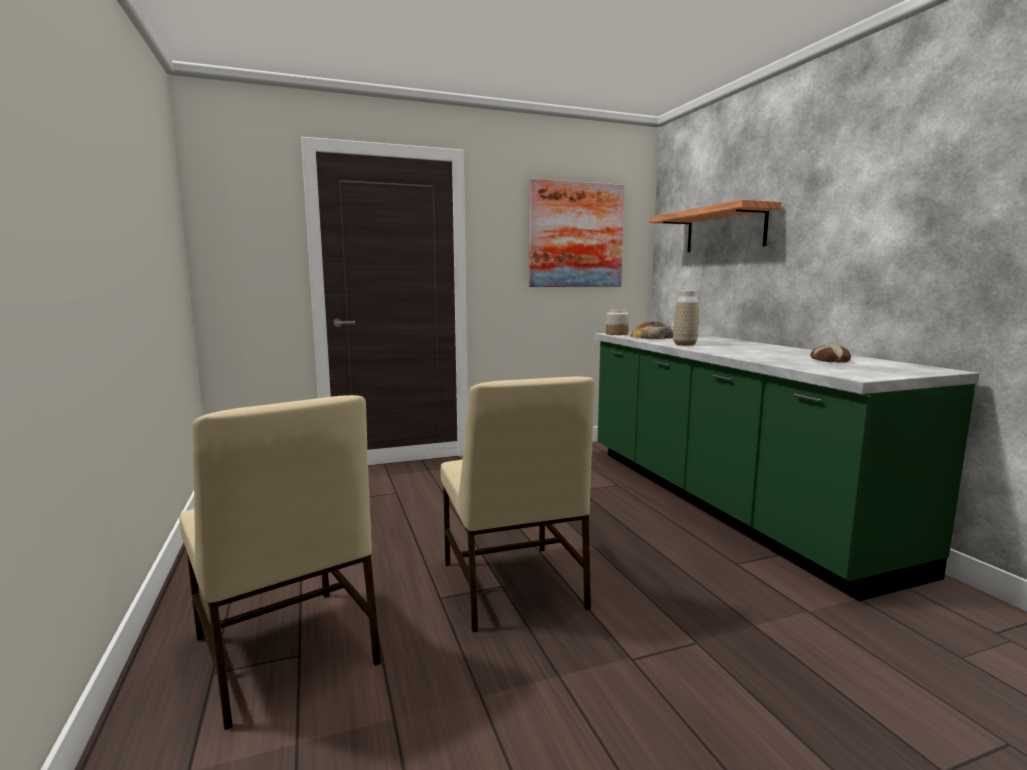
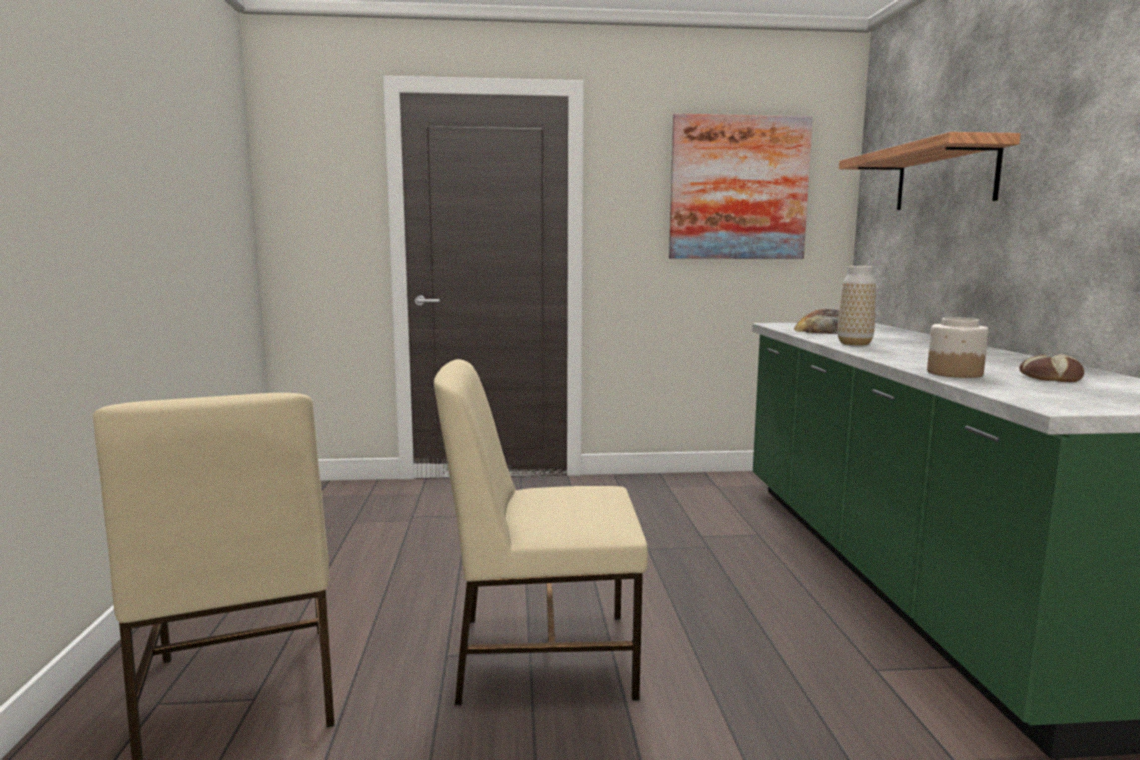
camera: 15 degrees right, 0 degrees up
beige chair [441,377,595,632] -> beige chair turned 90 degrees clockwise [434,359,648,705]
jar [606,309,629,335] -> jar moved to [927,317,988,378]

